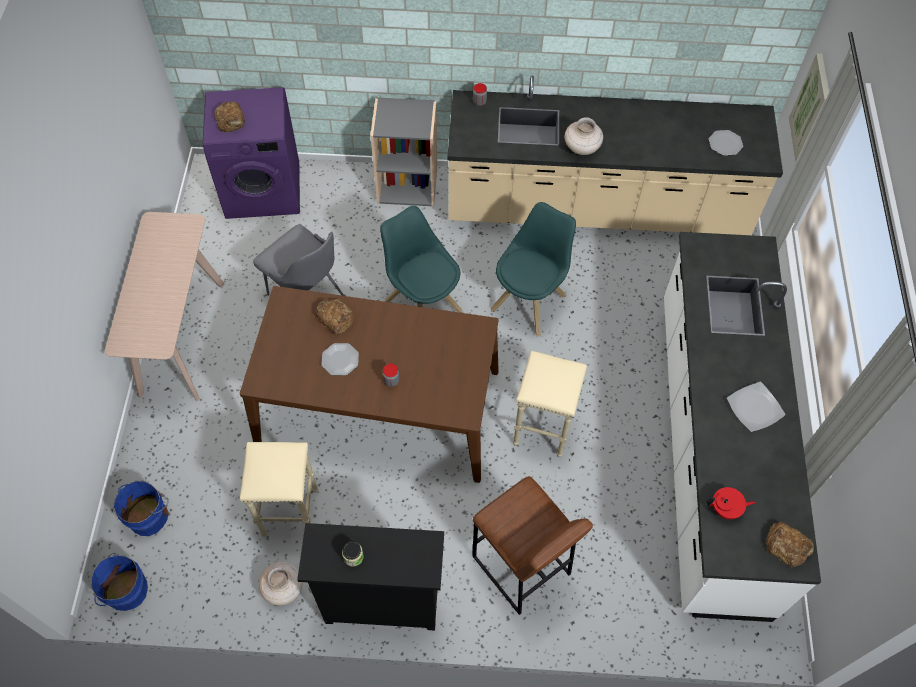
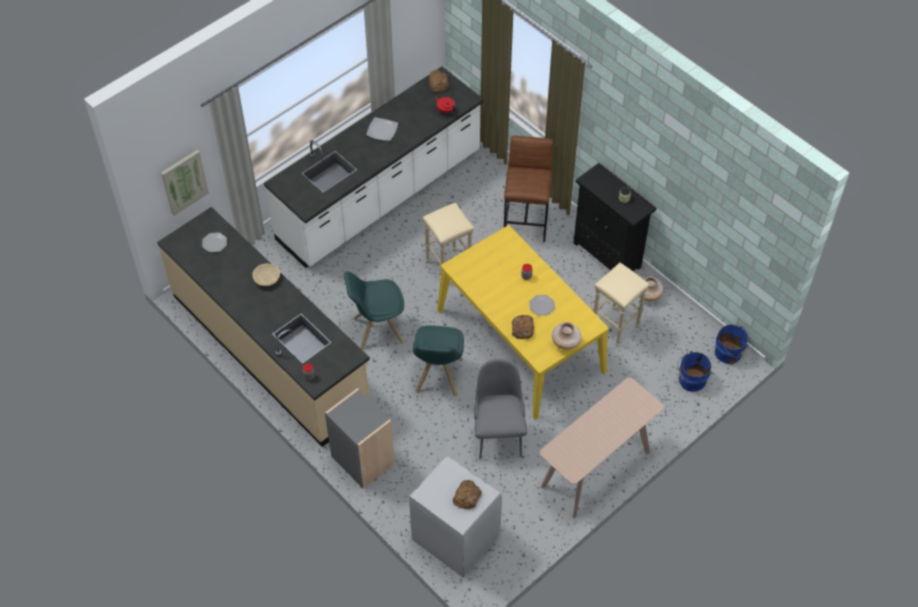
camera: 135 degrees left, 5 degrees down
purple washing machine [203,87,300,219] -> white washing machine [409,455,502,577]
brown dining table [240,286,499,483] -> yellow dining table [437,225,609,419]
beige vase [565,117,603,155] -> beige vase moved to [552,322,581,350]
none -> beige bowl [252,264,280,286]

